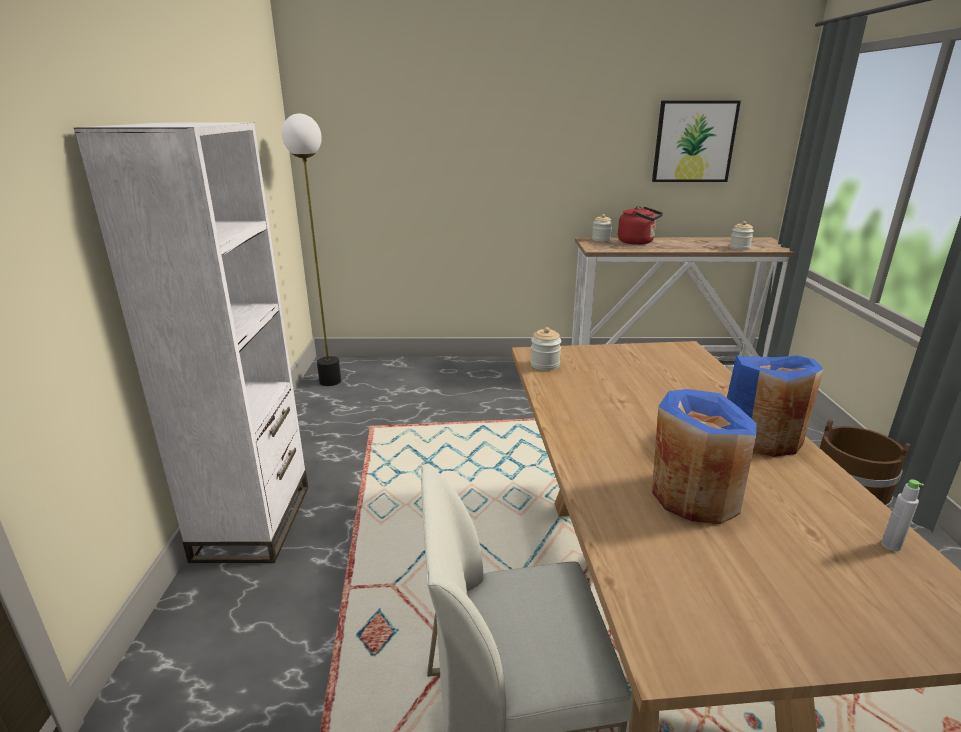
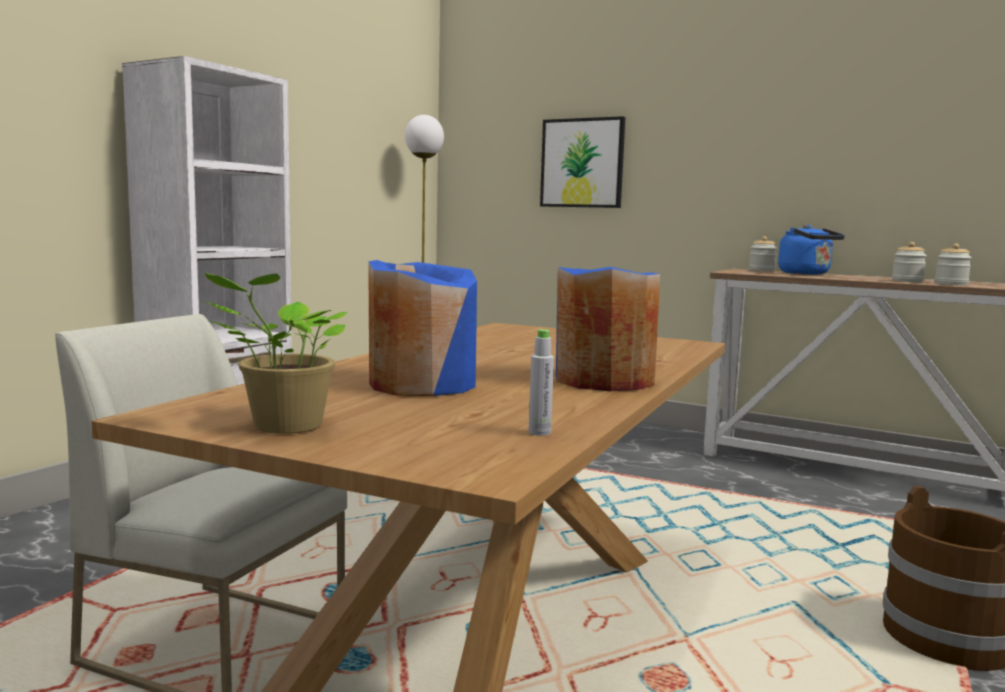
camera: 30 degrees right, 15 degrees down
jar [530,327,561,371] -> jar moved to [892,242,927,282]
red kettle [618,206,663,245] -> blue kettle [778,225,845,275]
picture [652,101,741,182] -> picture moved to [540,116,625,208]
none -> potted plant [203,273,348,434]

